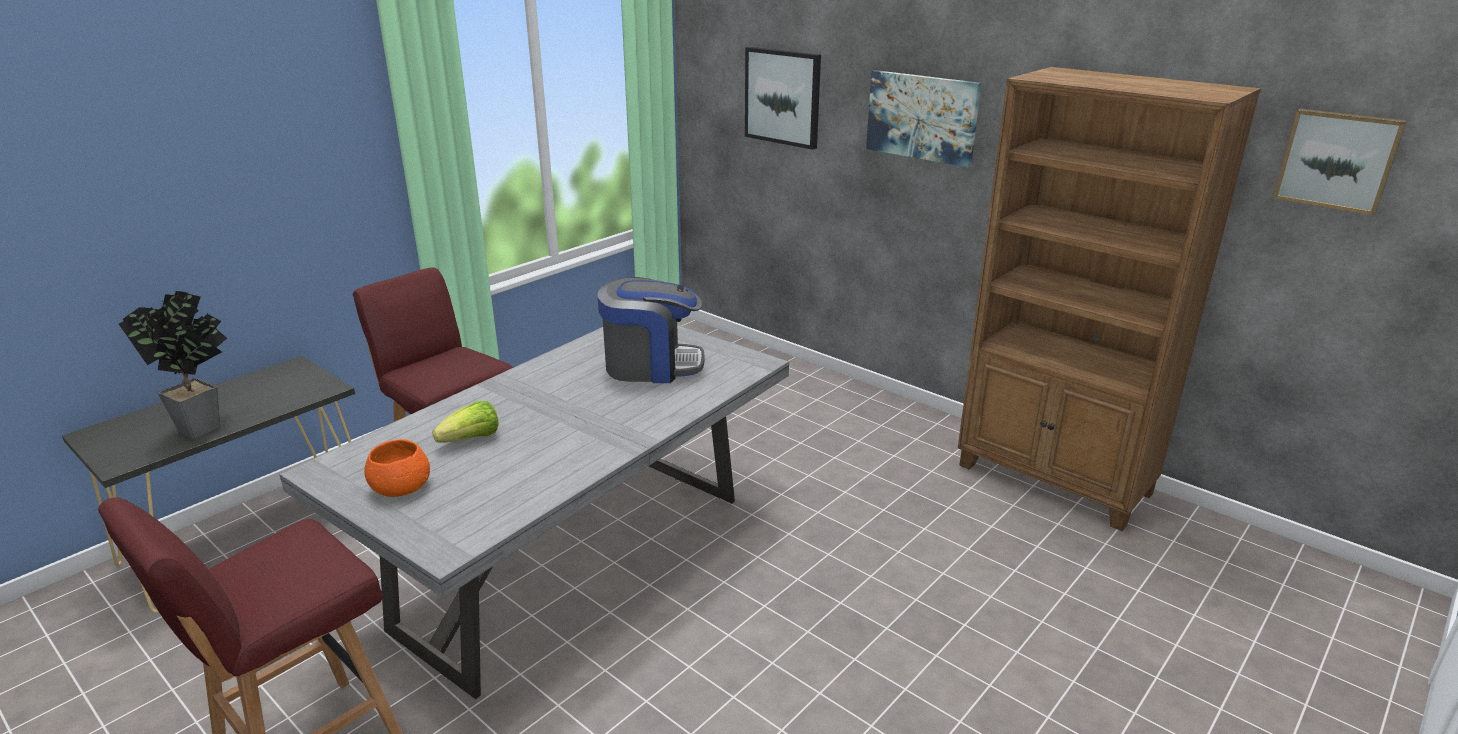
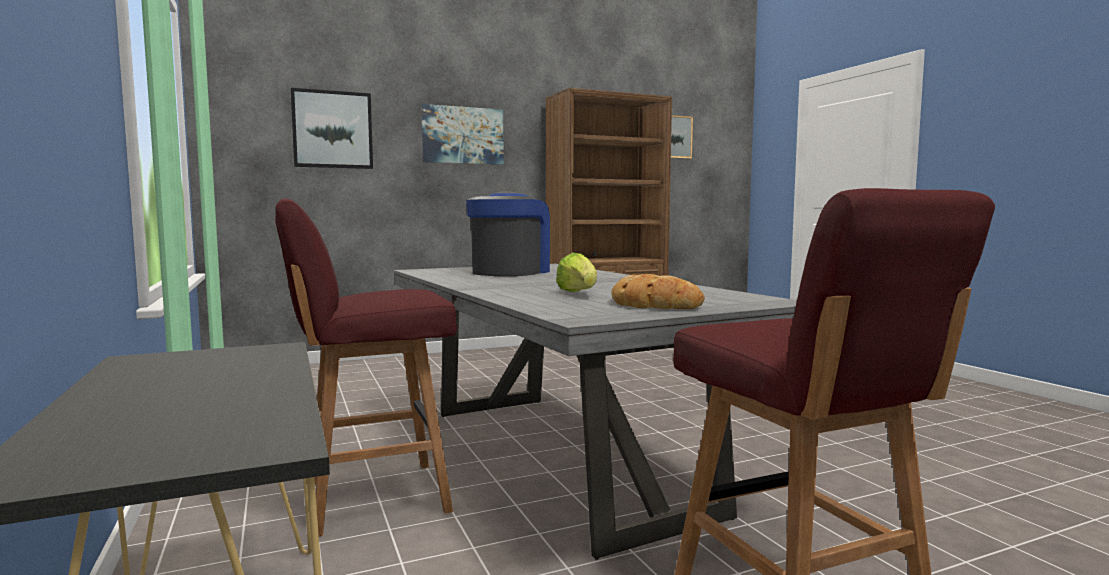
camera: 65 degrees left, 20 degrees down
potted plant [119,291,227,439] -> none
orange bowl [364,439,430,497] -> bread [611,274,705,309]

